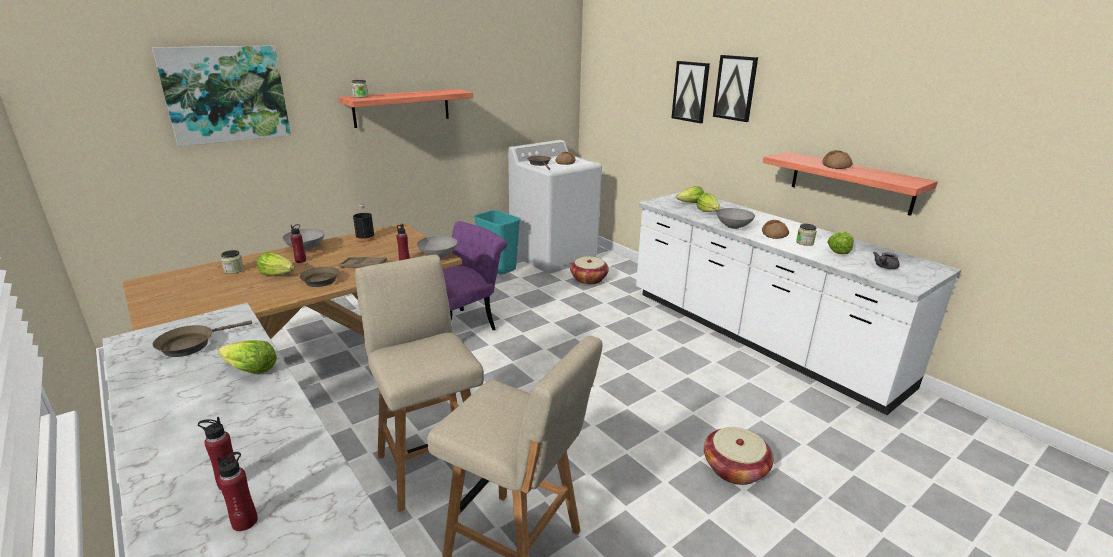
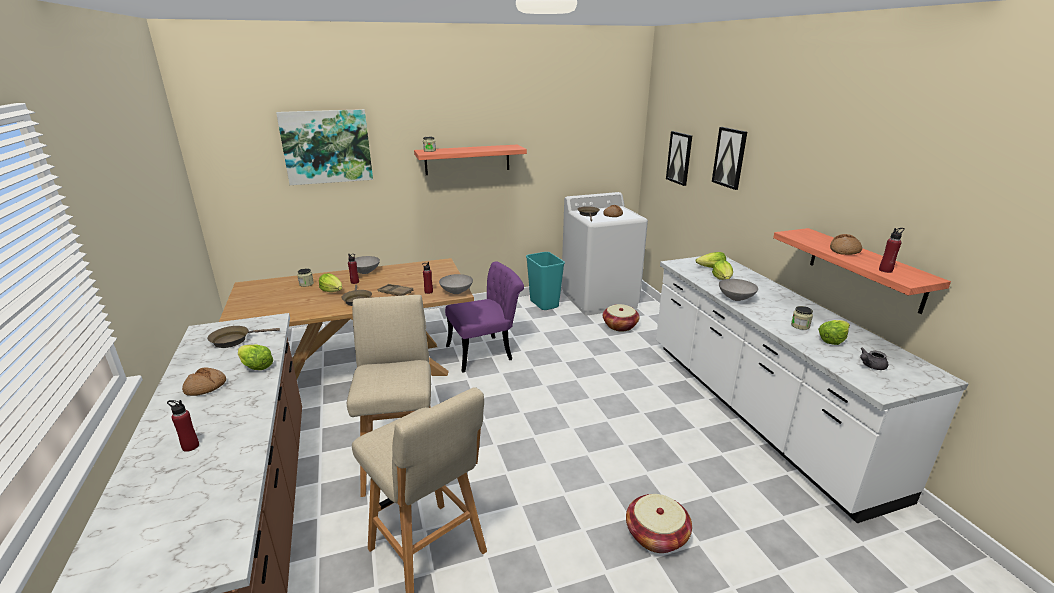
camera: 20 degrees right, 0 degrees up
red bottle [217,452,258,531] -> red bottle moved to [879,228,905,273]
black bottle [353,204,375,242] -> none
picture [713,55,758,122] -> picture moved to [666,131,692,186]
bread [762,220,789,239] -> bread moved to [182,367,226,396]

